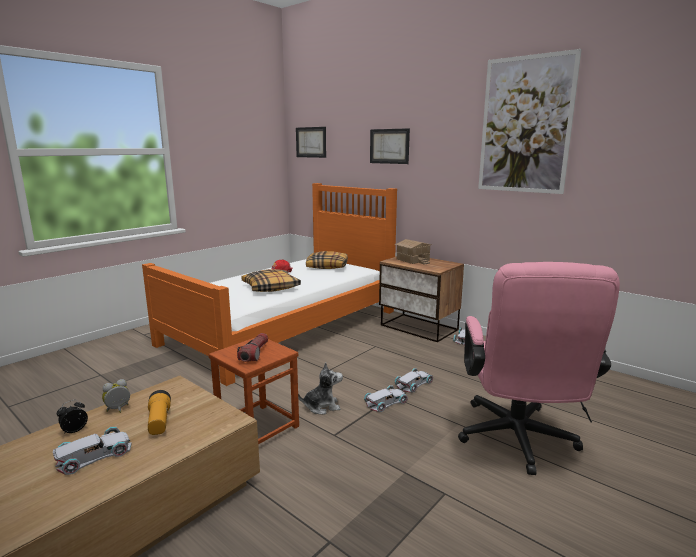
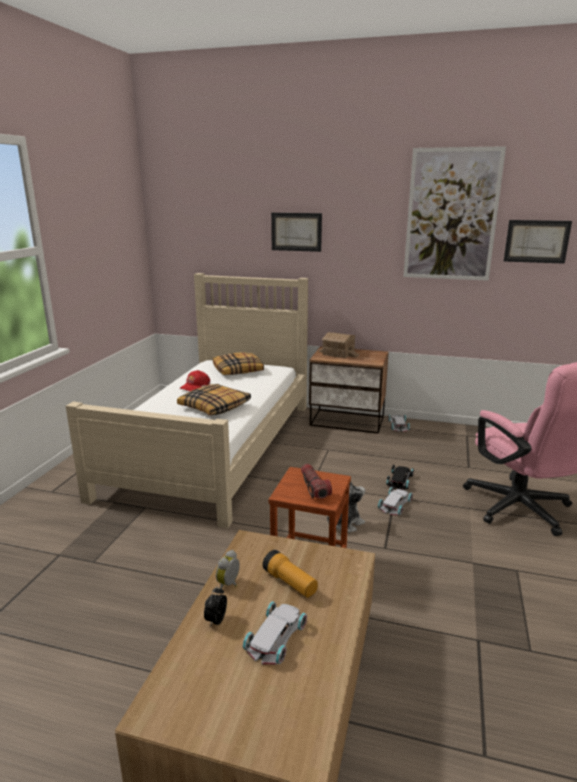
camera: 25 degrees left, 5 degrees up
orange bed [142,183,397,386] -> beige bed [66,273,308,528]
picture [296,127,326,158] -> picture moved to [504,220,572,264]
white toy car [394,368,433,393] -> black toy car [386,465,414,490]

